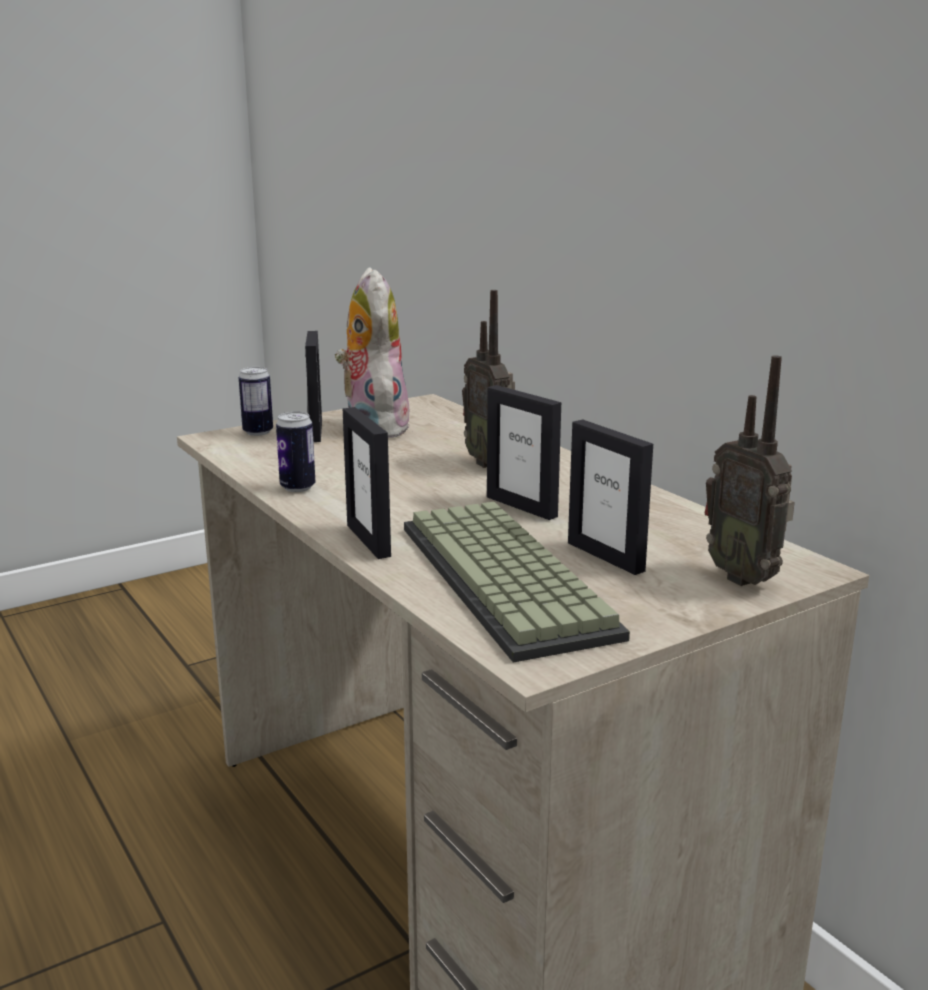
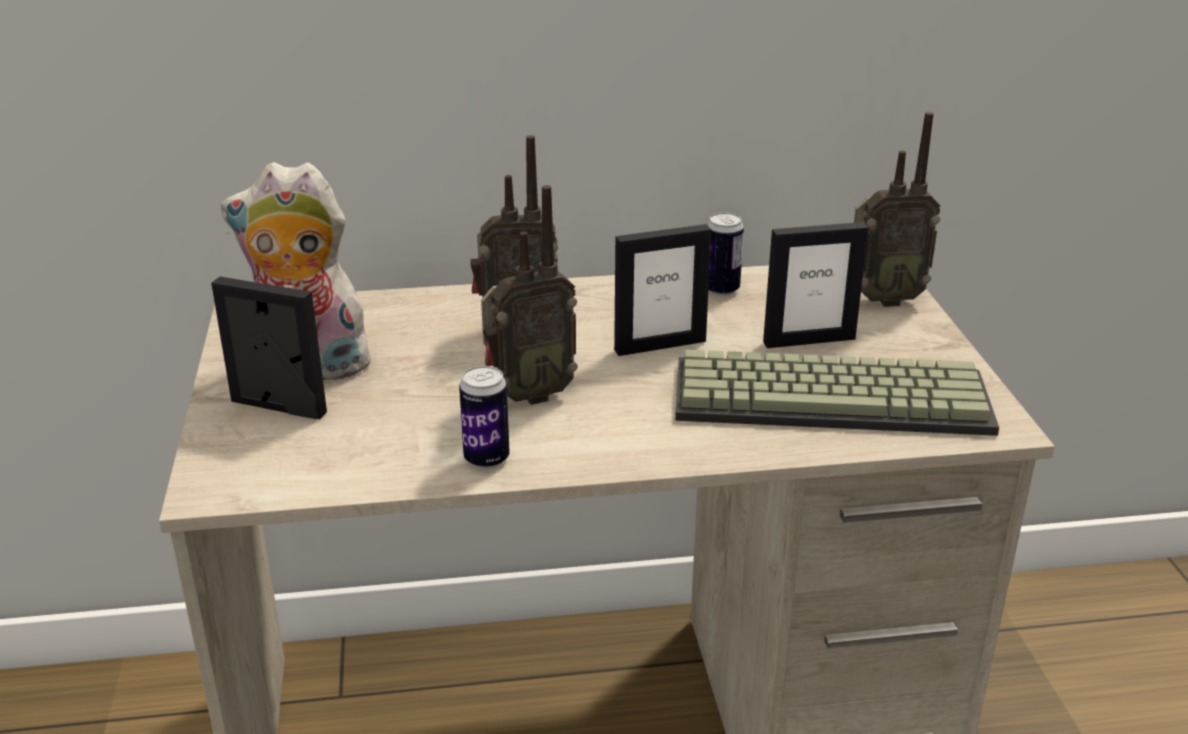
camera: 65 degrees left, 10 degrees up
can [239,367,273,436] -> can moved to [707,212,744,296]
picture frame [343,407,391,559] -> none
none -> radio [481,185,578,405]

